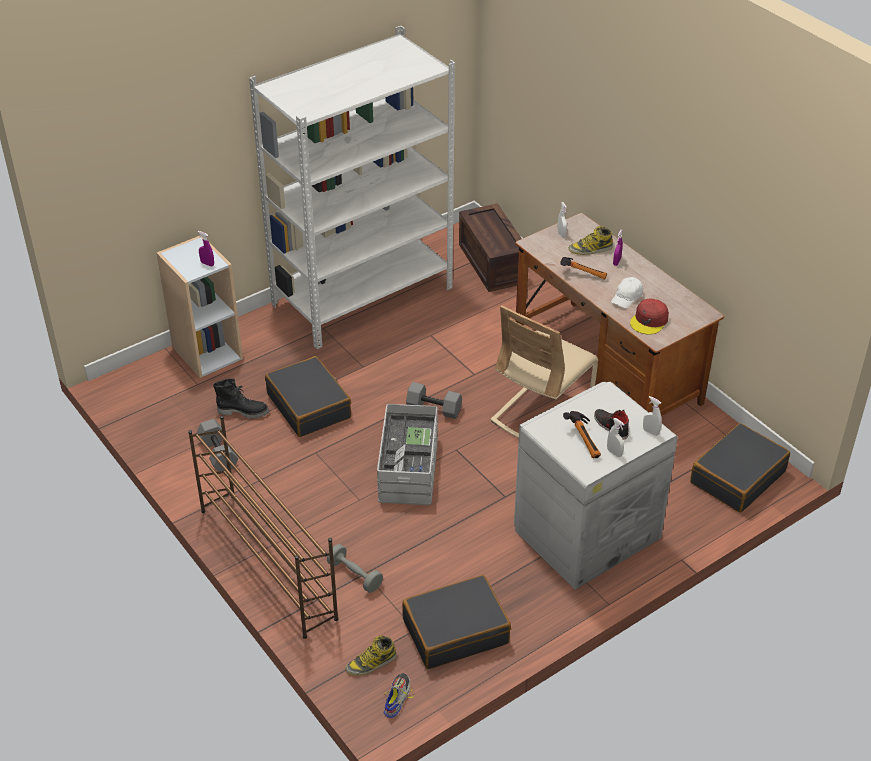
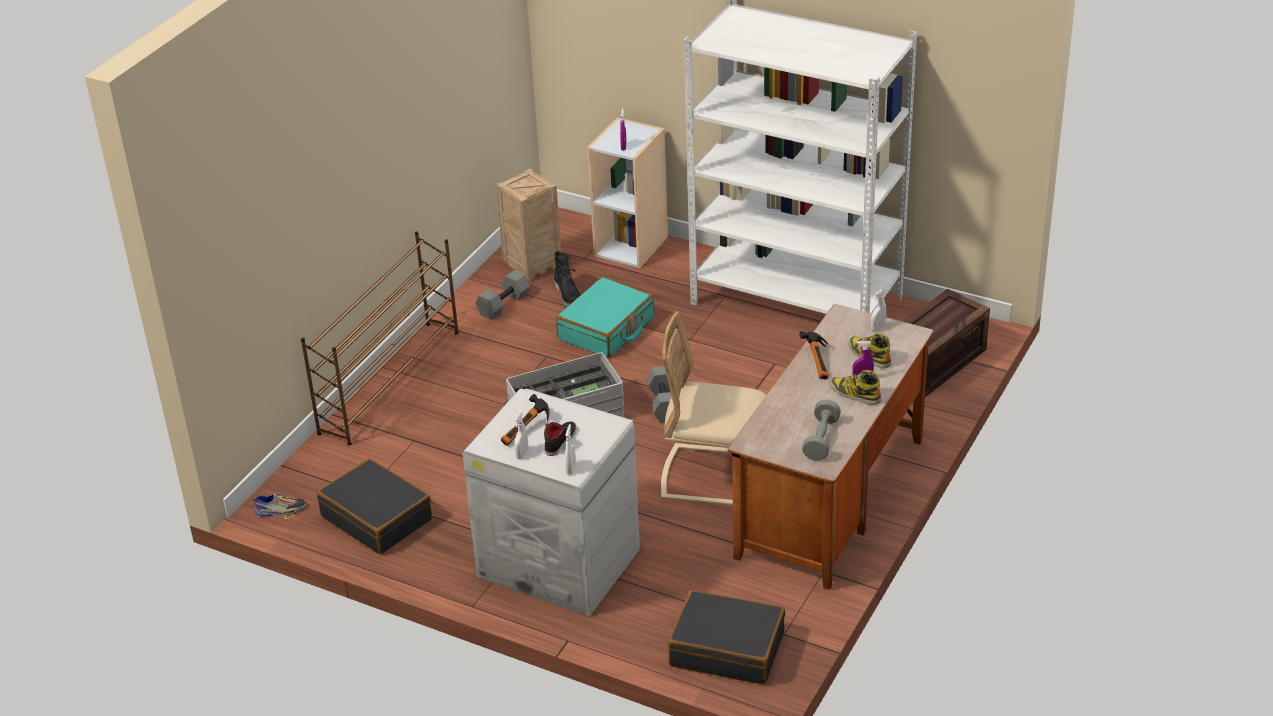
camera: 65 degrees right, 5 degrees down
black suitcase [265,356,351,437] -> turquoise suitcase [556,277,654,358]
grey dumbbell [327,544,383,593] -> grey dumbbell moved to [802,400,841,461]
boot [346,635,397,676] -> boot moved to [830,370,881,405]
white cap [611,277,643,308] -> none
red cap [630,298,669,335] -> none
none -> crate [496,169,561,280]

